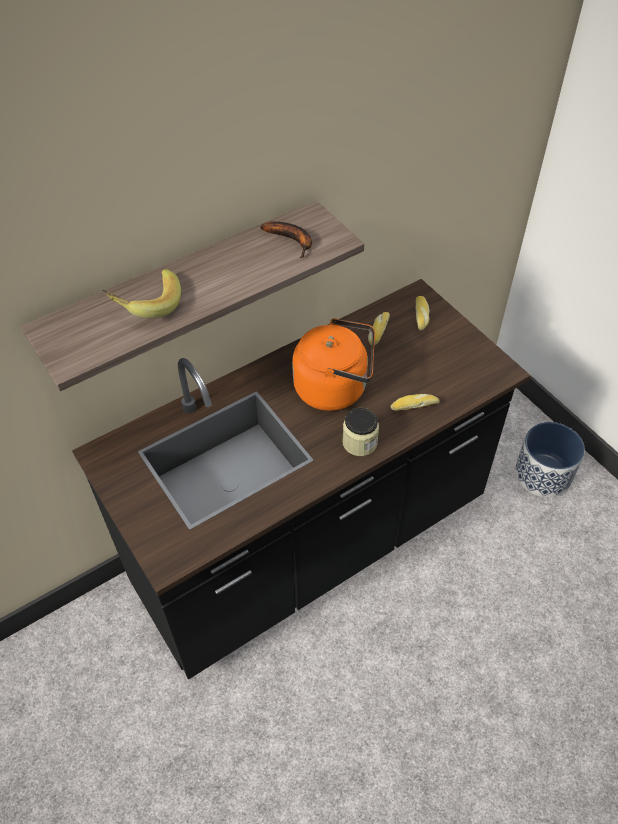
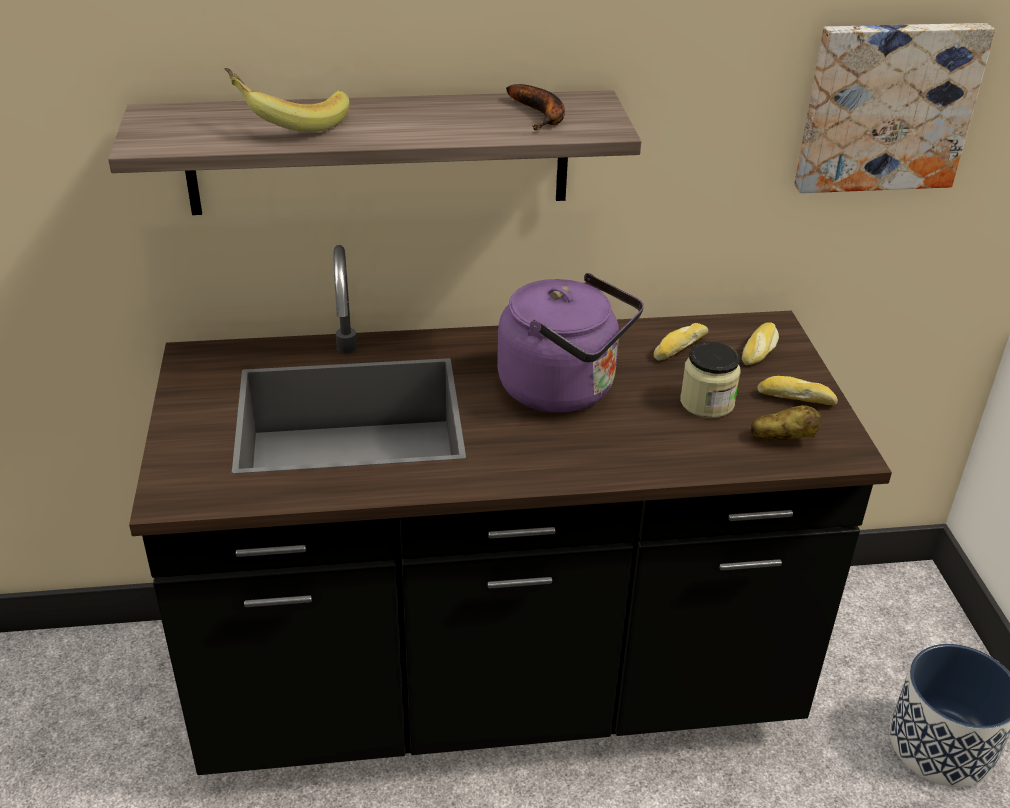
camera: 25 degrees right, 15 degrees down
orange kettle [292,318,375,411] -> purple kettle [497,273,644,413]
jar [342,408,379,456] -> jar moved to [680,342,741,418]
bread [391,394,440,411] -> bread moved to [758,376,838,405]
none -> potato [751,405,822,440]
none -> picture [794,23,996,193]

